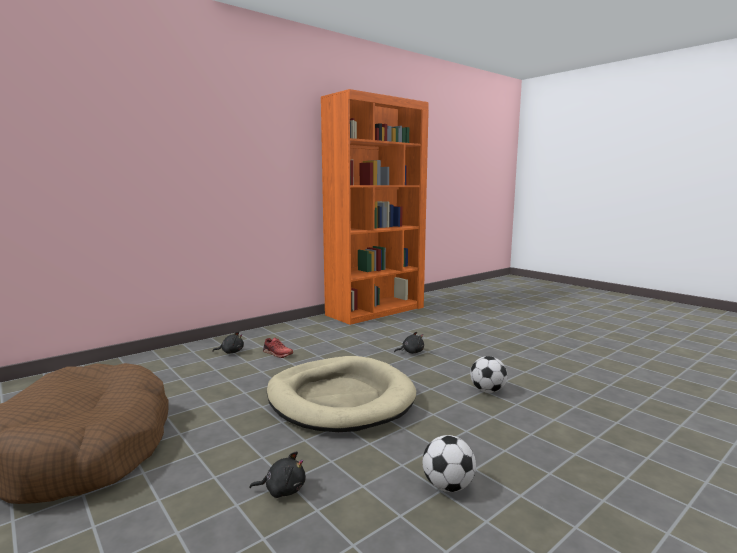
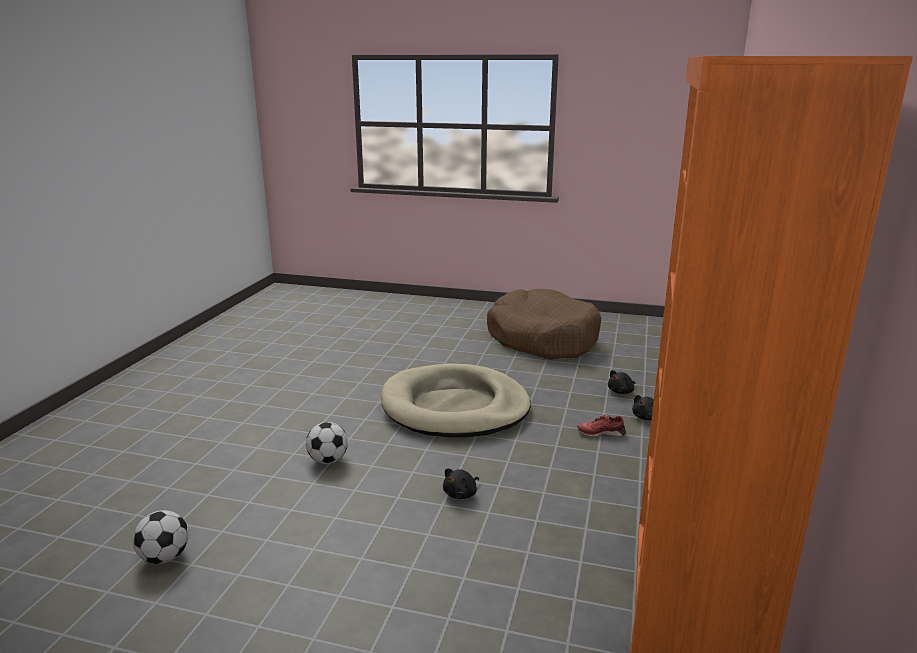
camera: 145 degrees right, 10 degrees up
black plush toy [249,451,306,498] -> black plush toy moved to [608,370,636,394]
football [423,435,476,492] -> football moved to [133,510,189,564]

